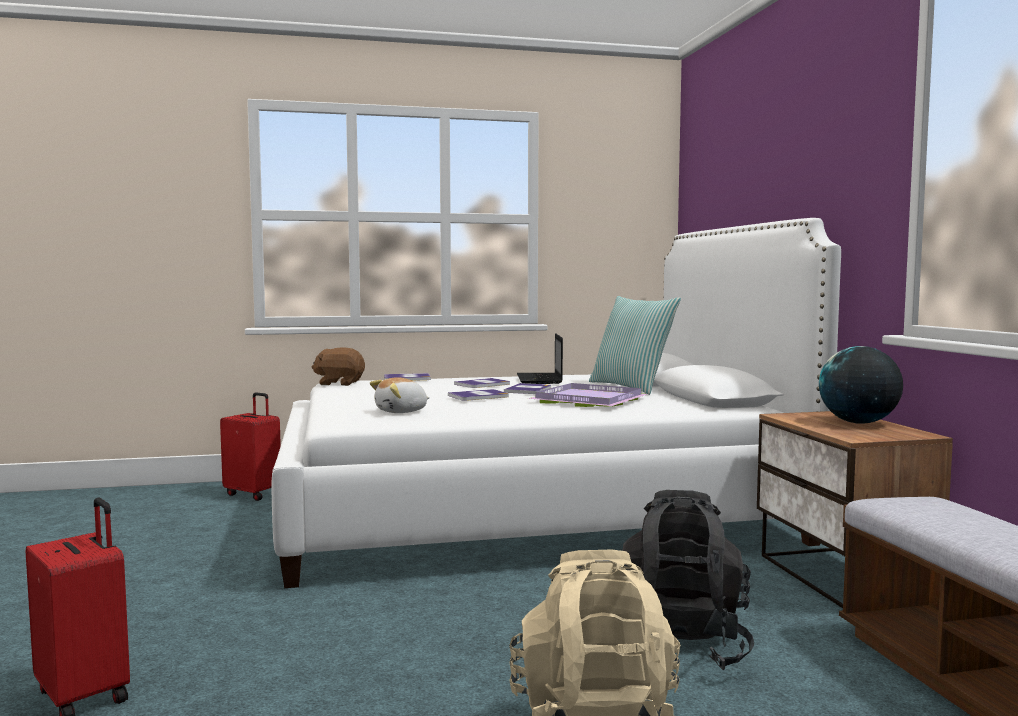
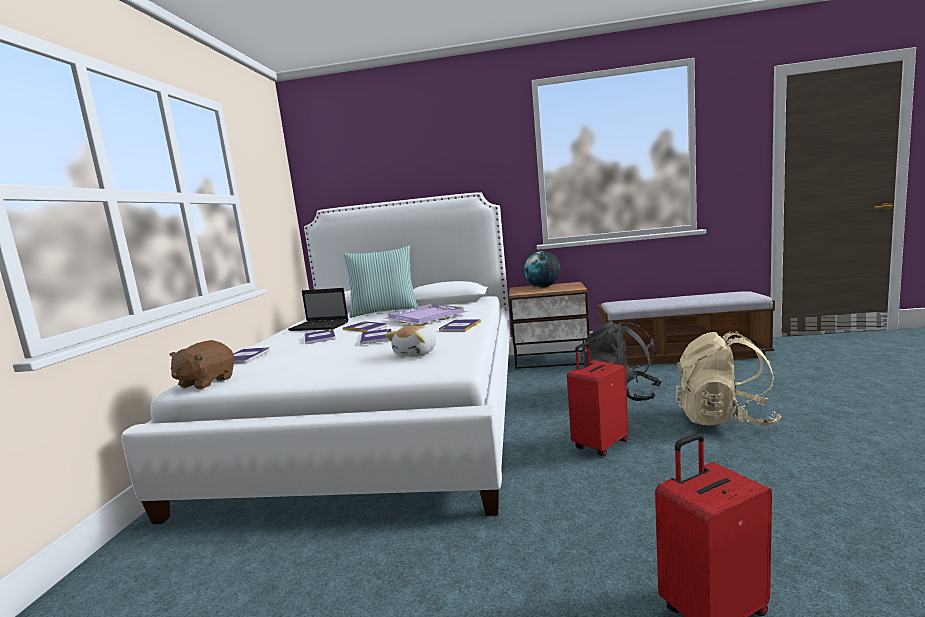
camera: 70 degrees left, 5 degrees up
red suitcase [220,392,281,501] -> red suitcase moved to [567,342,628,457]
plush toy [370,377,430,413] -> plush toy turned 45 degrees clockwise [385,326,436,357]
none -> book [439,319,481,332]

